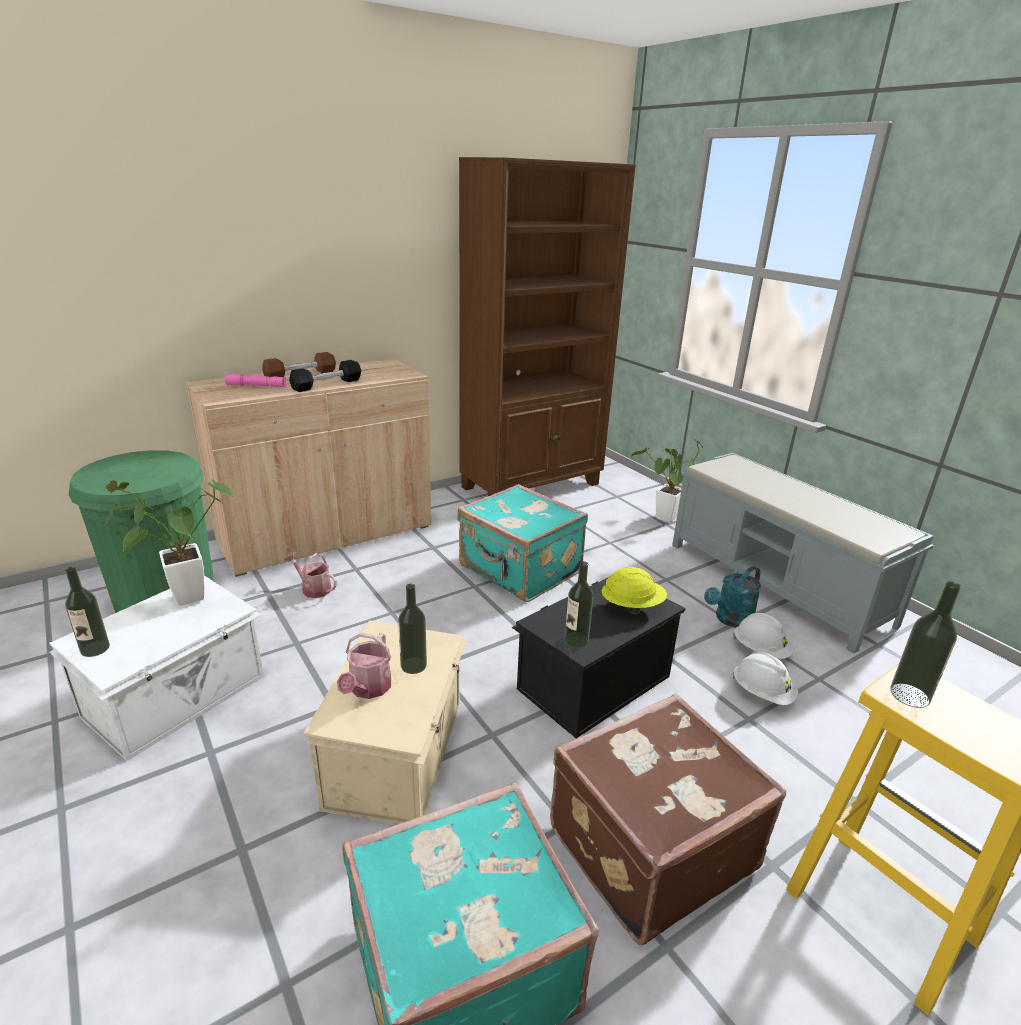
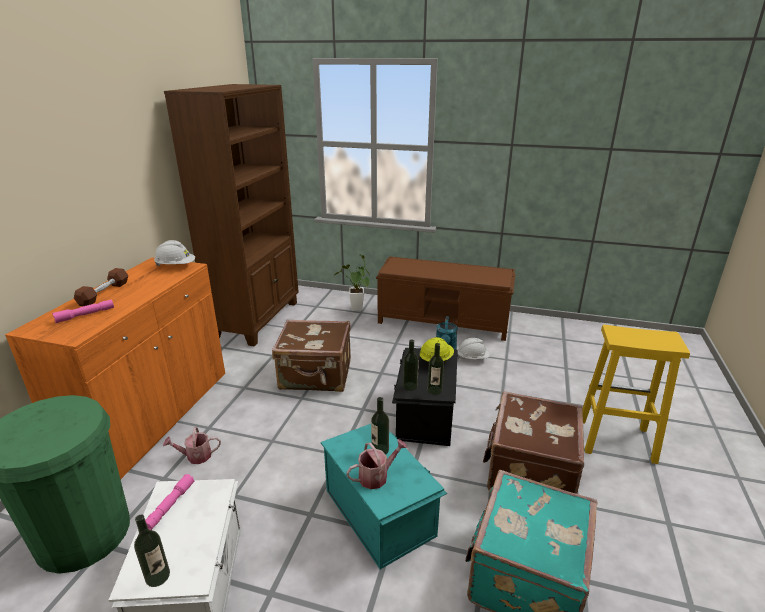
camera: 40 degrees left, 0 degrees up
potted plant [102,479,234,606] -> pink flashlight [145,474,194,530]
beige cabinet [186,358,431,577] -> orange cabinet [5,258,225,479]
black dumbbell [289,360,361,392] -> none
beige storage box [304,620,467,824] -> turquoise storage box [321,424,447,569]
watering can [337,633,391,699] -> watering can turned 90 degrees counterclockwise [346,439,408,489]
turquoise suitcase [457,484,588,602] -> brown suitcase [272,319,351,392]
grey bench [672,453,934,653] -> brown bench [376,256,515,341]
white hard hat [733,652,798,705] -> white hard hat moved to [154,240,195,266]
bottle [890,581,961,708] -> bottle moved to [403,339,419,391]

